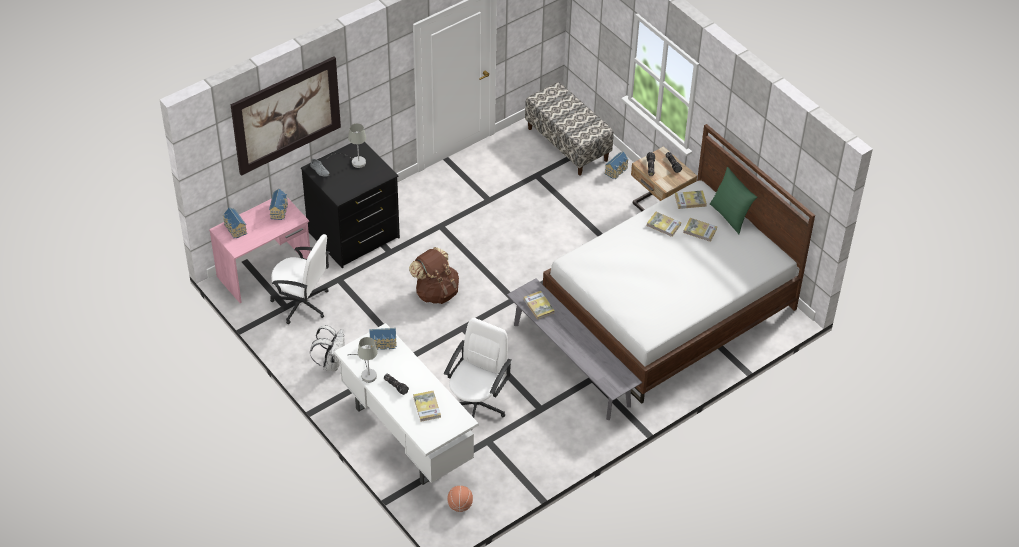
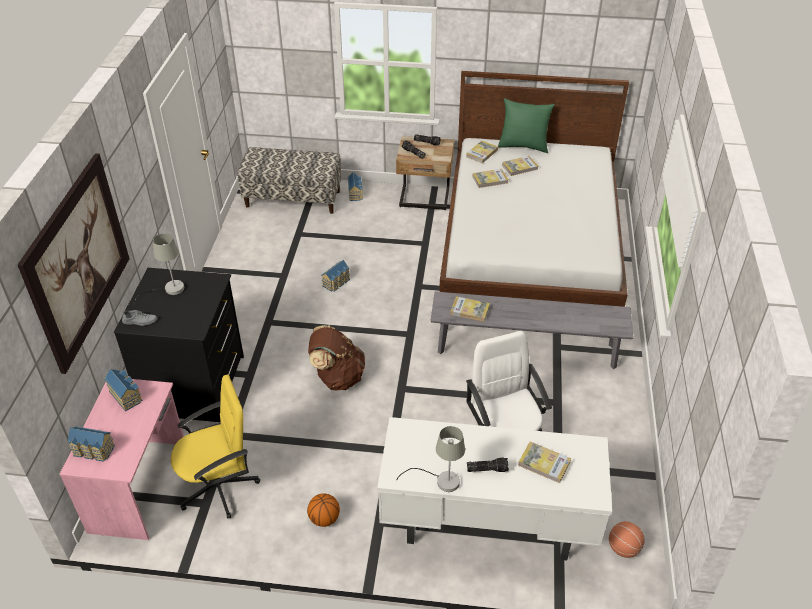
camera: 45 degrees left, 5 degrees down
white office chair [270,234,329,324] -> yellow office chair [171,375,260,518]
white backpack [310,325,344,372] -> basketball [307,493,340,527]
toy house [369,328,397,350] -> toy house moved to [321,260,350,292]

